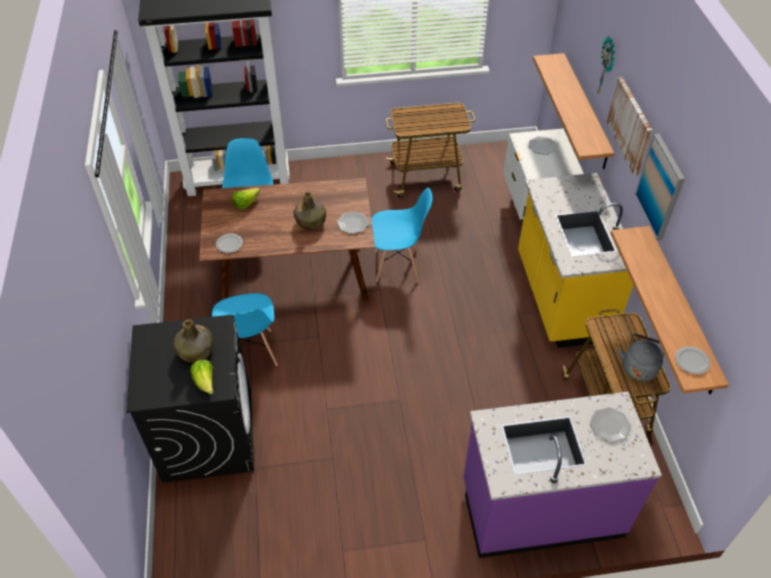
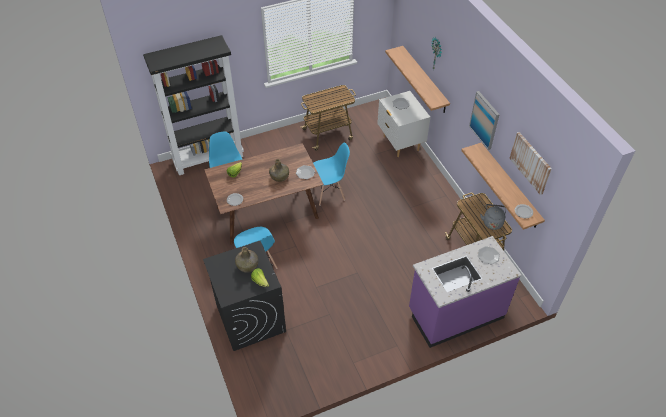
camera: 15 degrees left, 0 degrees up
yellow counter [518,173,633,348] -> none
picture [607,77,652,175] -> picture moved to [509,132,552,195]

